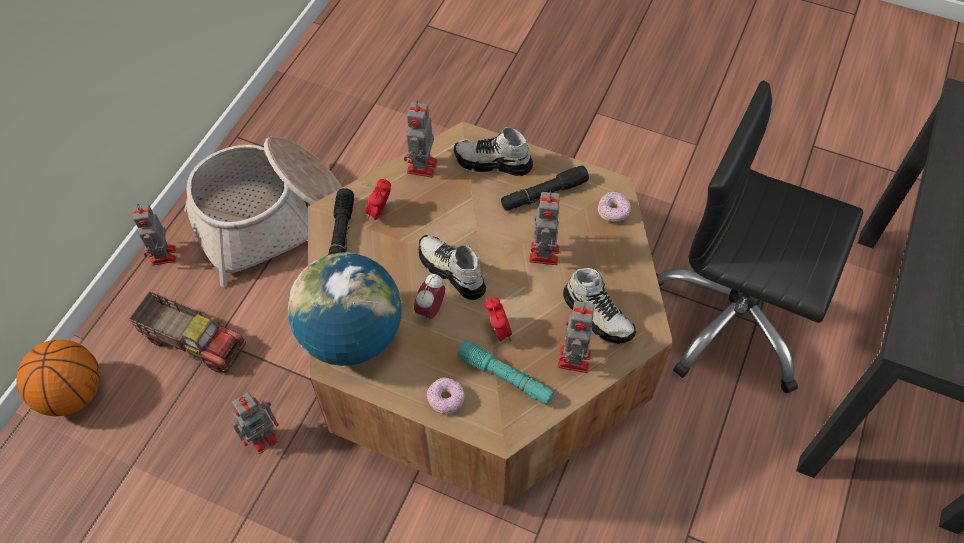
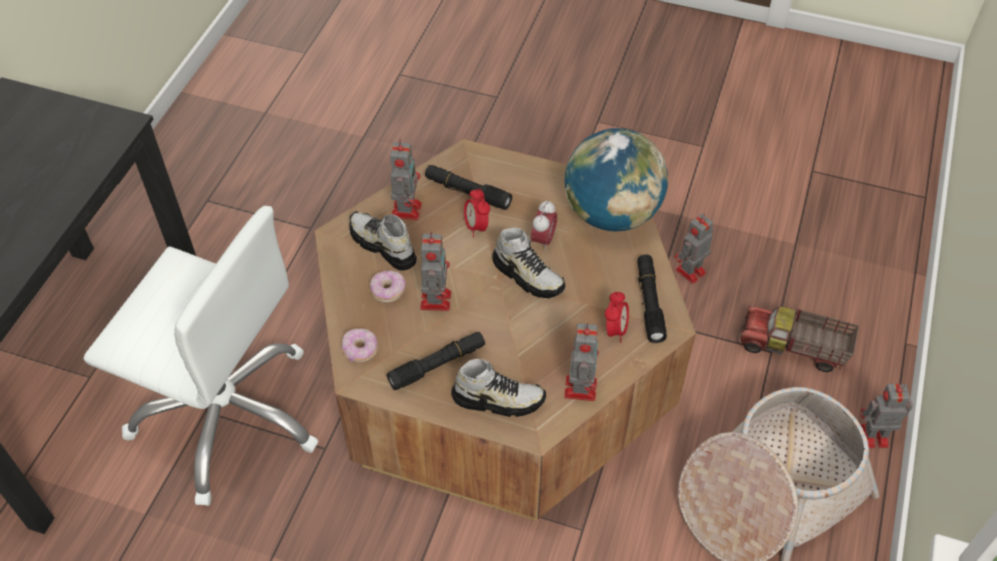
camera: 175 degrees right, 5 degrees down
basketball [16,340,100,416] -> none
toy robot [133,204,176,265] -> toy robot turned 75 degrees counterclockwise [861,384,913,448]
donut [427,377,465,414] -> donut moved to [370,271,405,303]
turquoise flashlight [457,340,554,405] -> black flashlight [425,165,512,210]
black office chair [656,80,863,393] -> white office chair [83,206,319,506]

